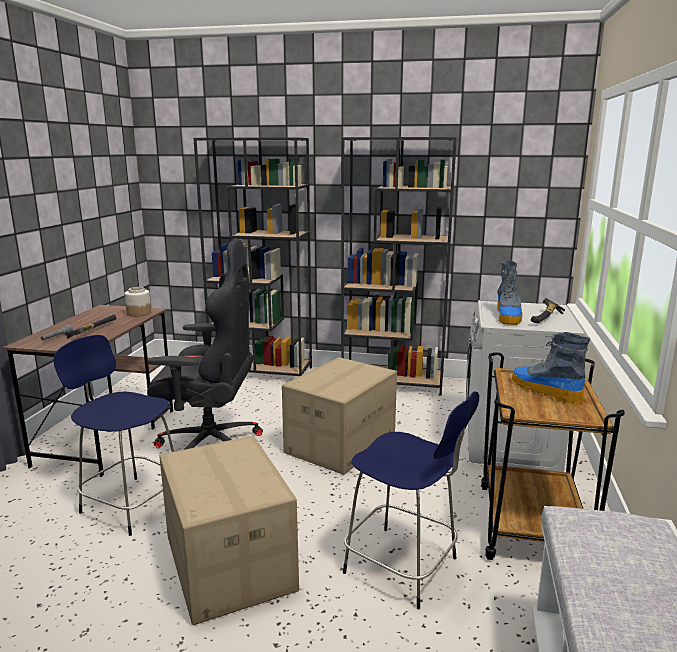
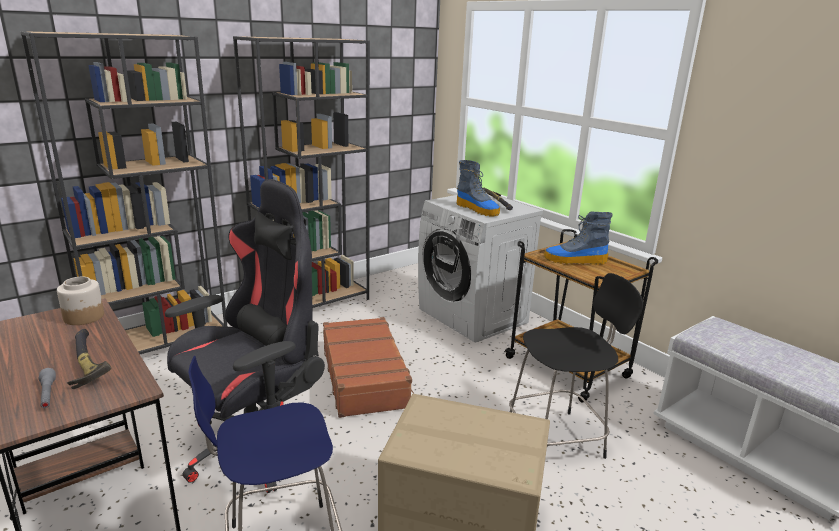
camera: 50 degrees left, 5 degrees up
cardboard box [282,357,397,475] -> brown suitcase [323,317,414,418]
blue stool [343,391,479,610] -> black stool [509,273,643,459]

